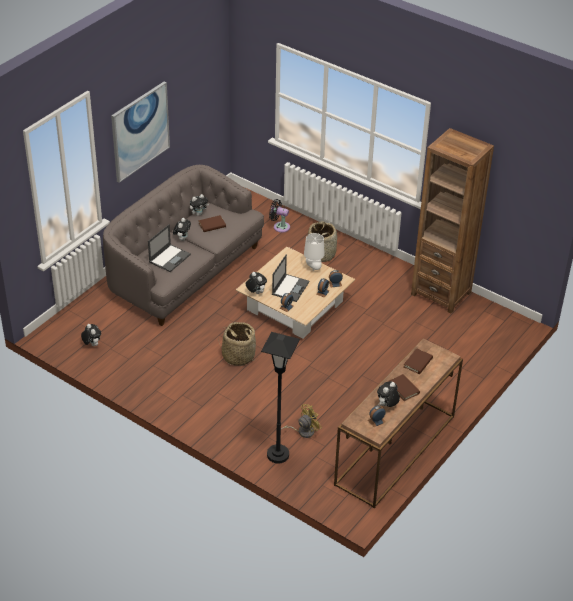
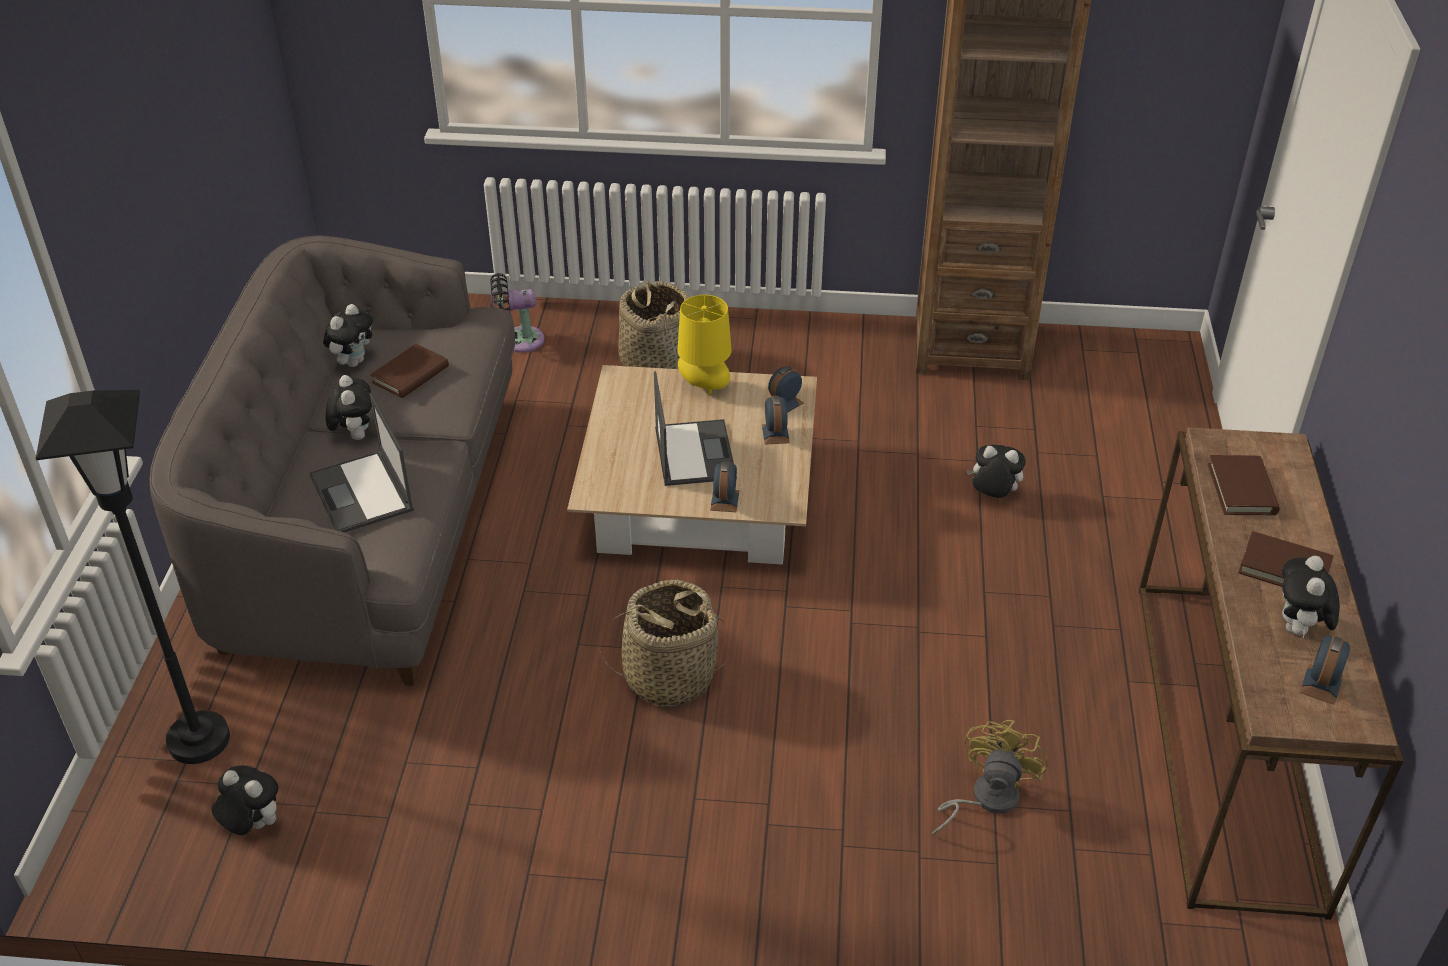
camera: 30 degrees left, 0 degrees up
picture [111,81,170,183] -> none
laptop [148,224,191,272] -> laptop turned 150 degrees clockwise [309,393,414,533]
plush toy [246,272,267,294] -> plush toy moved to [966,445,1026,498]
black floor lamp [261,332,300,463] -> black floor lamp moved to [36,390,230,764]
white table lamp [304,233,325,271] -> yellow table lamp [678,295,732,394]

